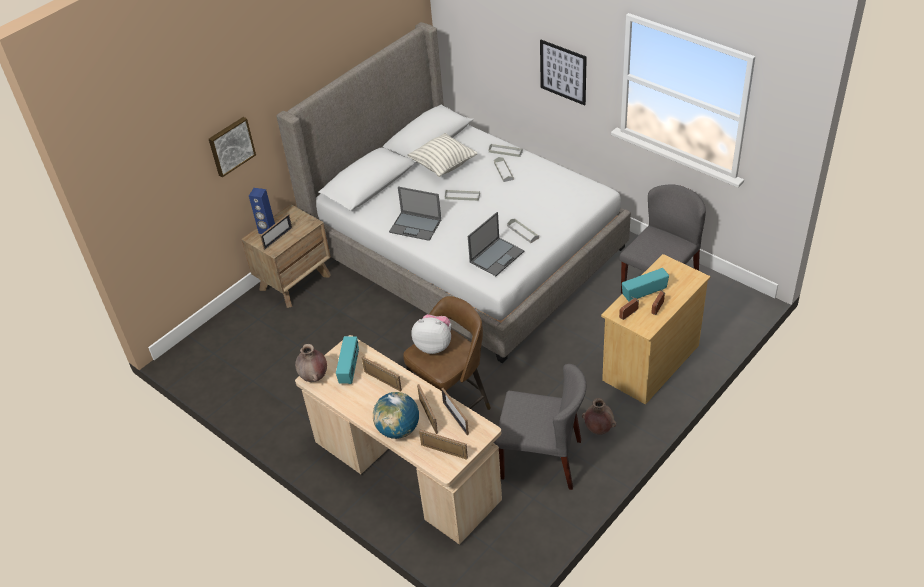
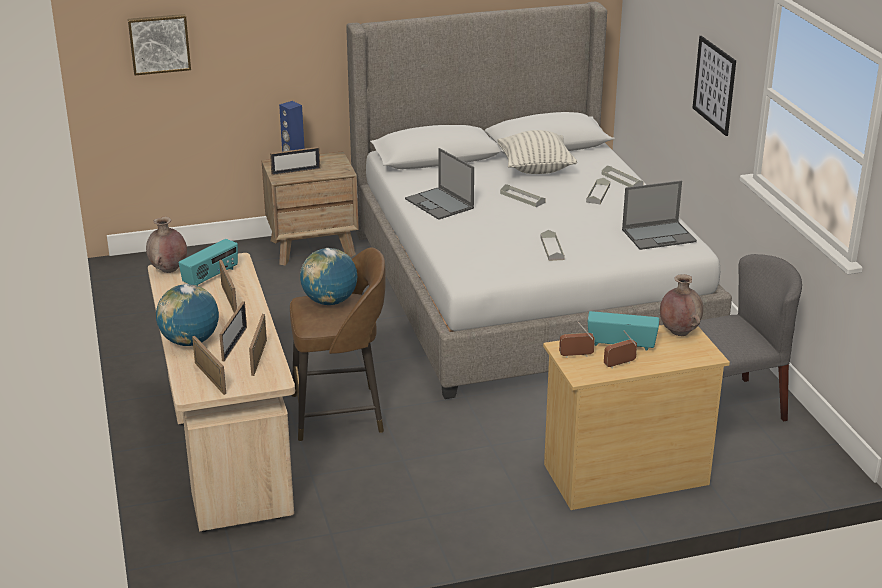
camera: 30 degrees right, 15 degrees down
picture [209,117,256,177] -> picture moved to [128,14,191,75]
plush toy [411,314,451,354] -> globe [300,248,357,305]
laptop [468,212,525,276] -> laptop moved to [622,181,697,250]
grey chair [495,364,586,490] -> none
brown vase [582,398,616,435] -> brown vase moved to [660,274,703,336]

